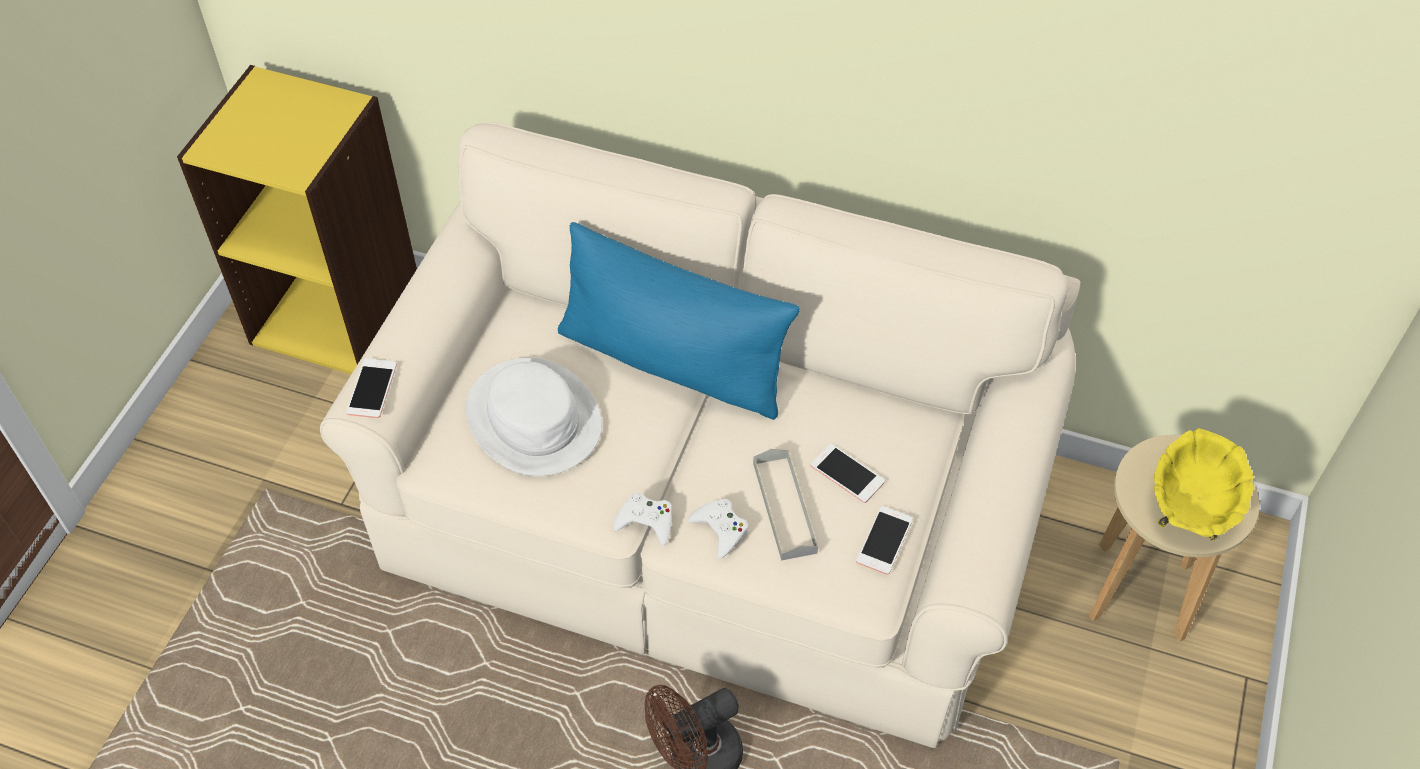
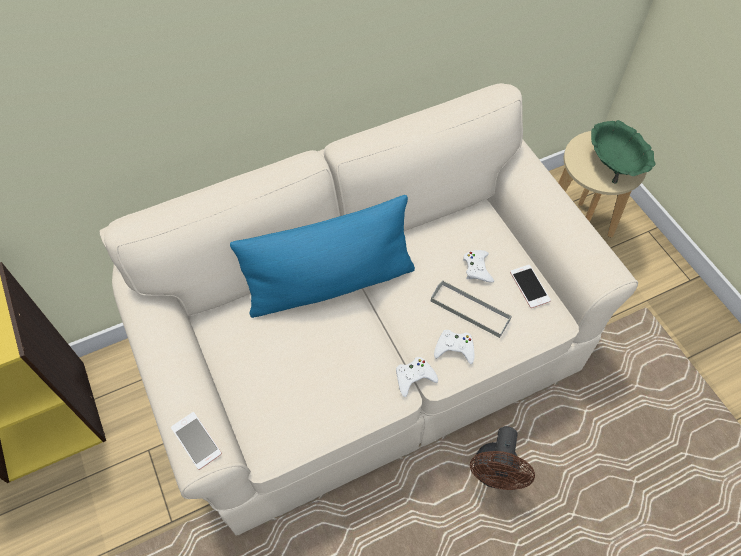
camera: 45 degrees left, 5 degrees up
white hat [465,358,602,476] -> none
phone [811,444,885,503] -> white game controller [463,250,494,283]
yellow bowl [1154,428,1254,541] -> green bowl [591,120,656,184]

